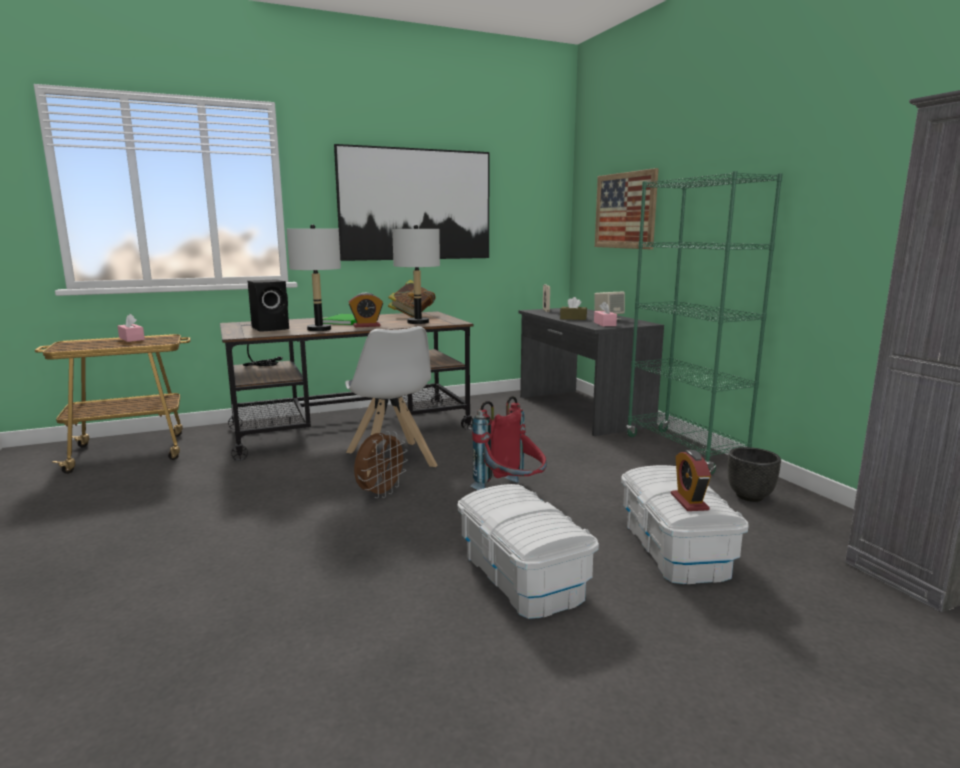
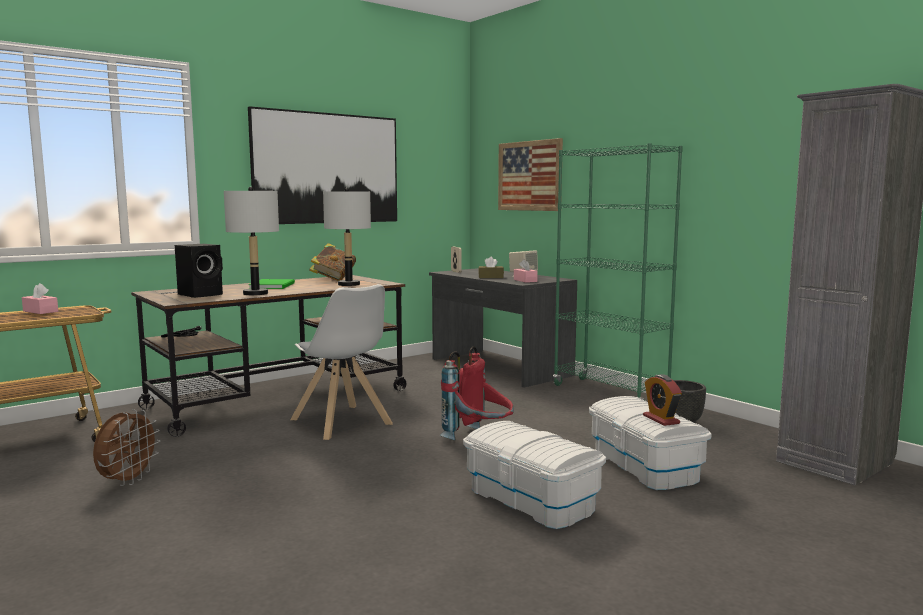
camera: 15 degrees left, 5 degrees down
alarm clock [348,293,383,327] -> none
brown fan [354,431,408,498] -> brown fan moved to [93,409,160,486]

